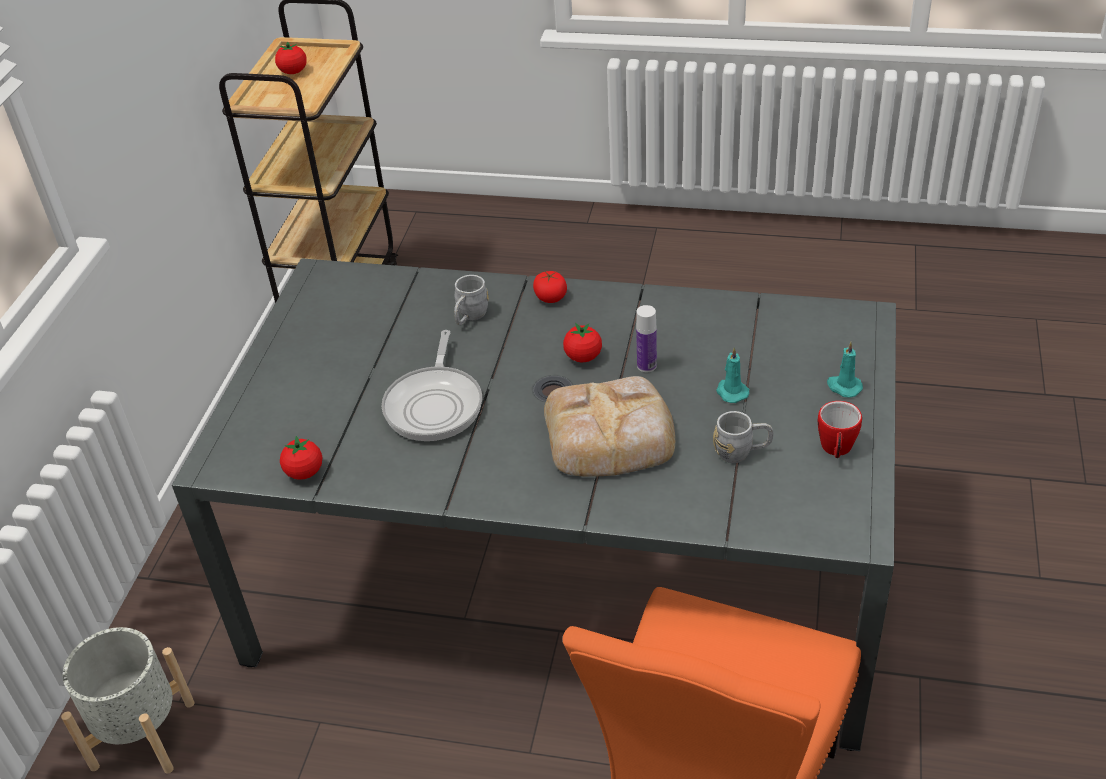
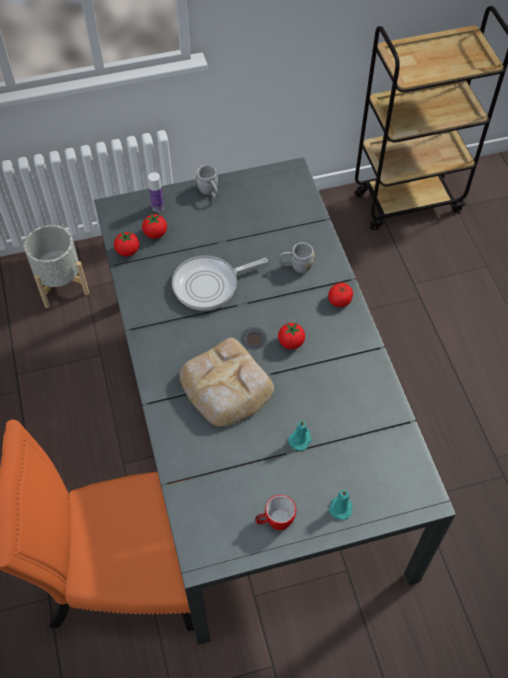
camera: 60 degrees right, 15 degrees up
tomato [275,42,307,74] -> tomato moved to [142,213,167,239]
bottle [636,305,657,372] -> bottle moved to [148,172,164,212]
grey mug [713,411,773,463] -> grey mug moved to [196,165,218,199]

